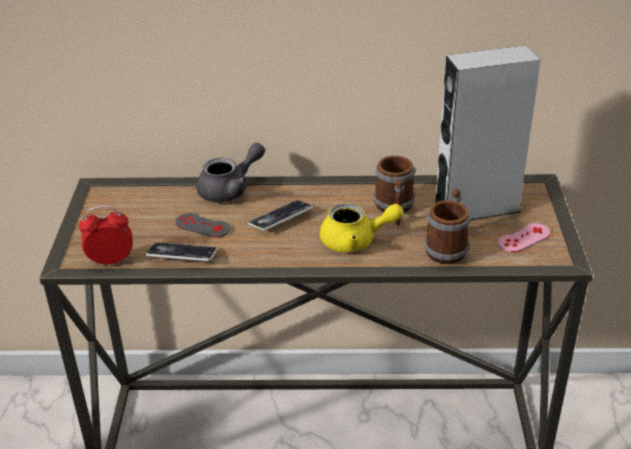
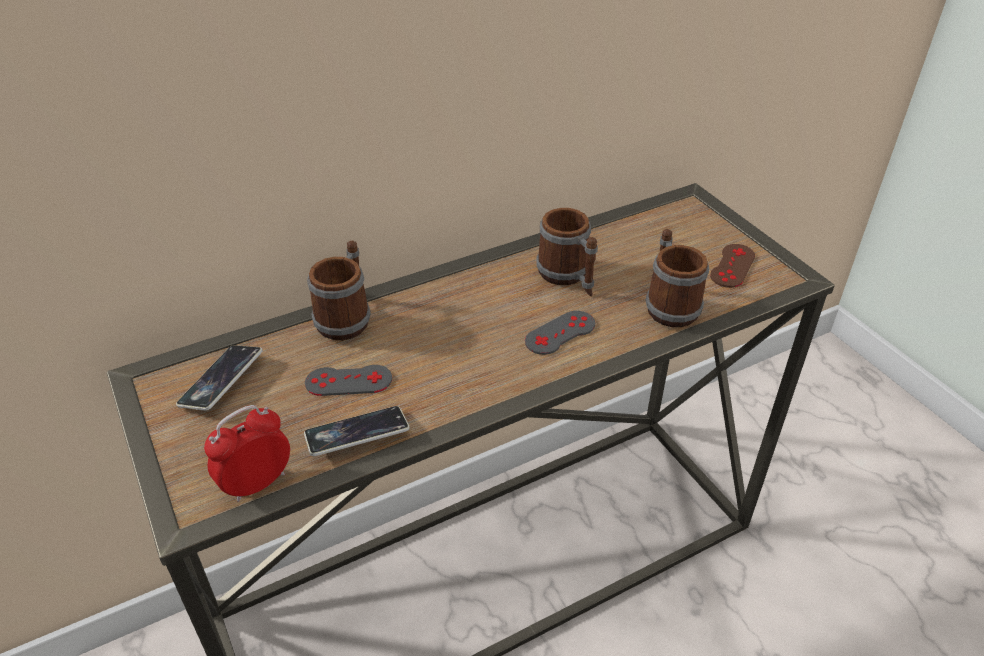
camera: 30 degrees left, 5 degrees up
grey teapot [196,143,265,202] -> mug [307,241,371,340]
phone [248,200,313,231] -> phone moved to [176,345,263,411]
yellow teapot [320,203,404,252] -> grey game controller [525,311,595,355]
grey speaker [435,45,541,221] -> none
pink game controller [498,223,550,252] -> brown game controller [710,244,755,288]

